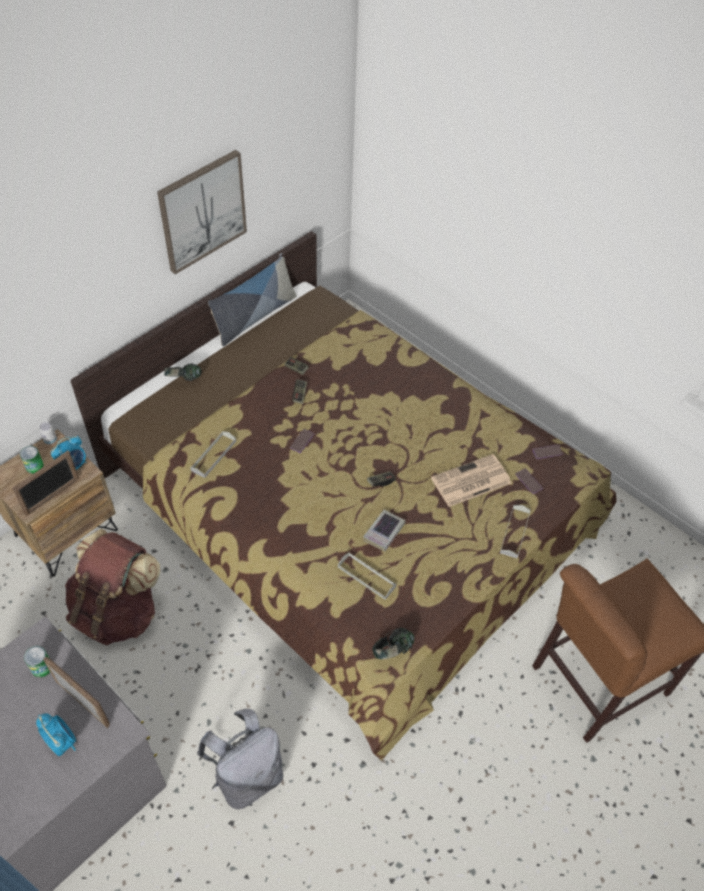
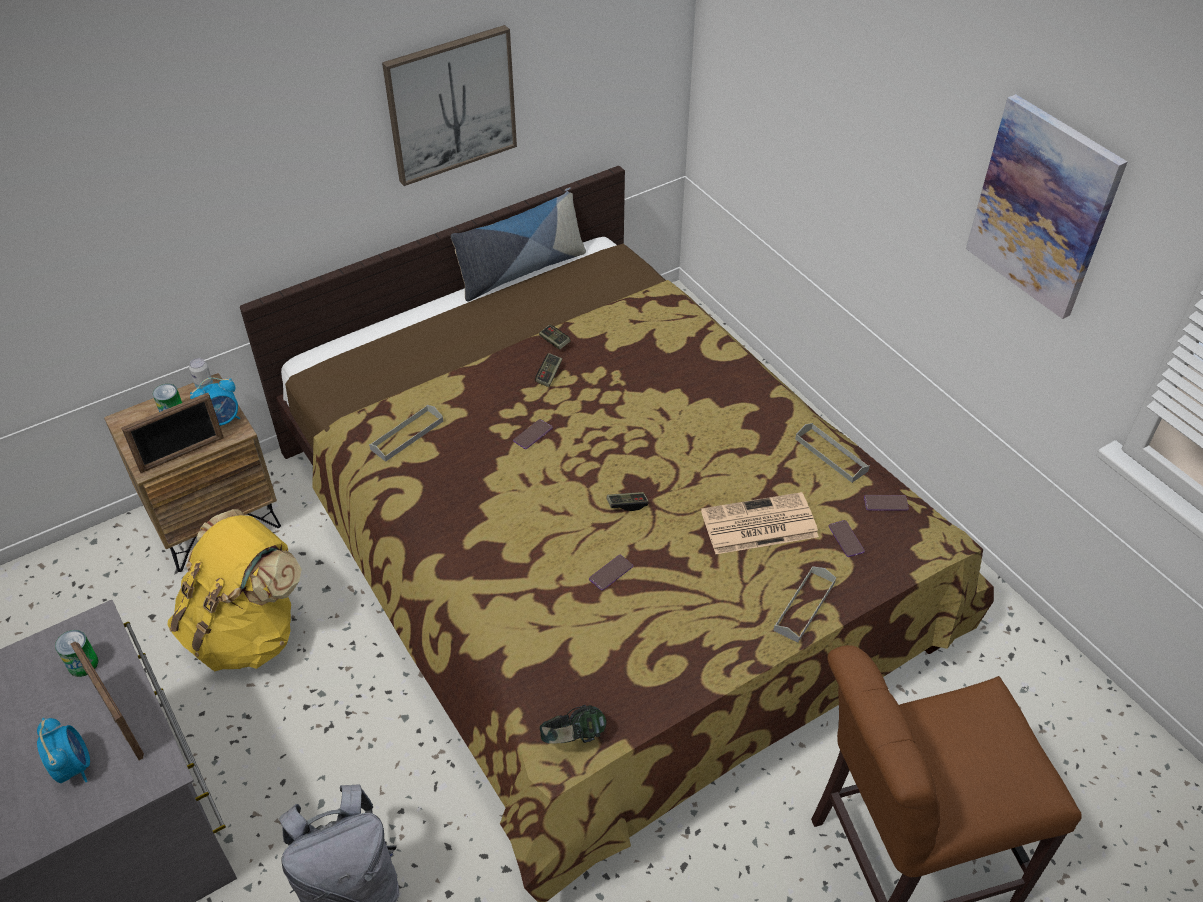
camera: 15 degrees right, 5 degrees down
brown backpack [65,529,160,645] -> yellow backpack [167,509,302,671]
headphones [164,363,202,381] -> none
grey tray [338,552,396,600] -> grey tray moved to [795,423,870,483]
book [363,510,405,551] -> phone [589,555,633,590]
none -> picture [966,94,1127,319]

